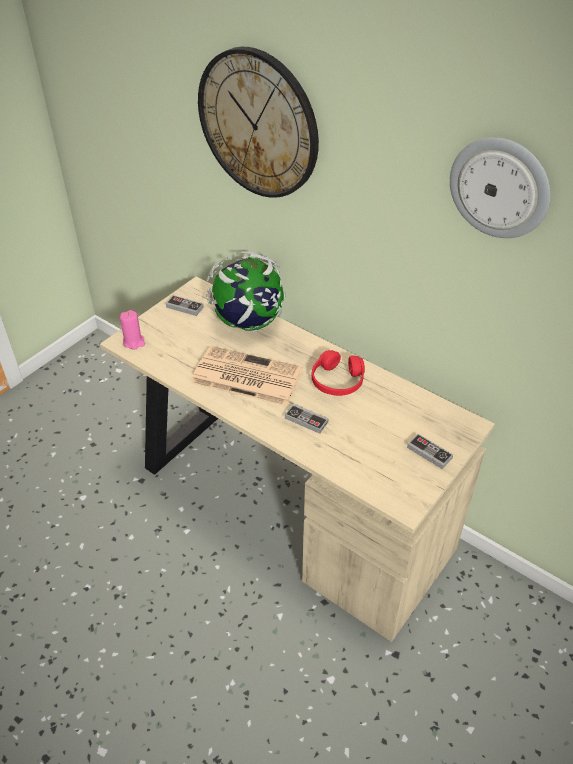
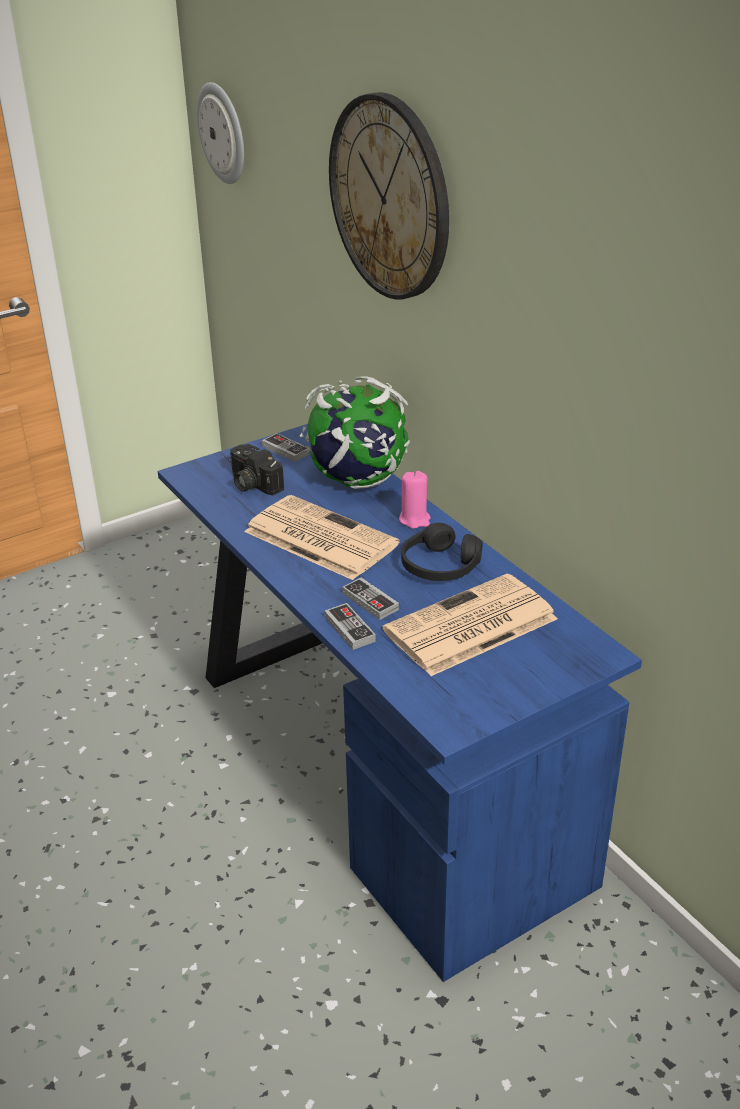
camera: 20 degrees right, 10 degrees down
beige desk [100,277,495,642] -> blue desk [157,424,642,982]
pink candle [120,310,145,350] -> pink candle moved to [399,471,430,529]
red headphones [311,350,365,396] -> black headphones [401,523,482,581]
game controller [407,434,453,469] -> game controller moved to [324,603,376,650]
wall clock [450,137,551,238] -> wall clock moved to [197,82,244,184]
none -> camera [229,444,284,495]
none -> newspaper [383,574,558,676]

